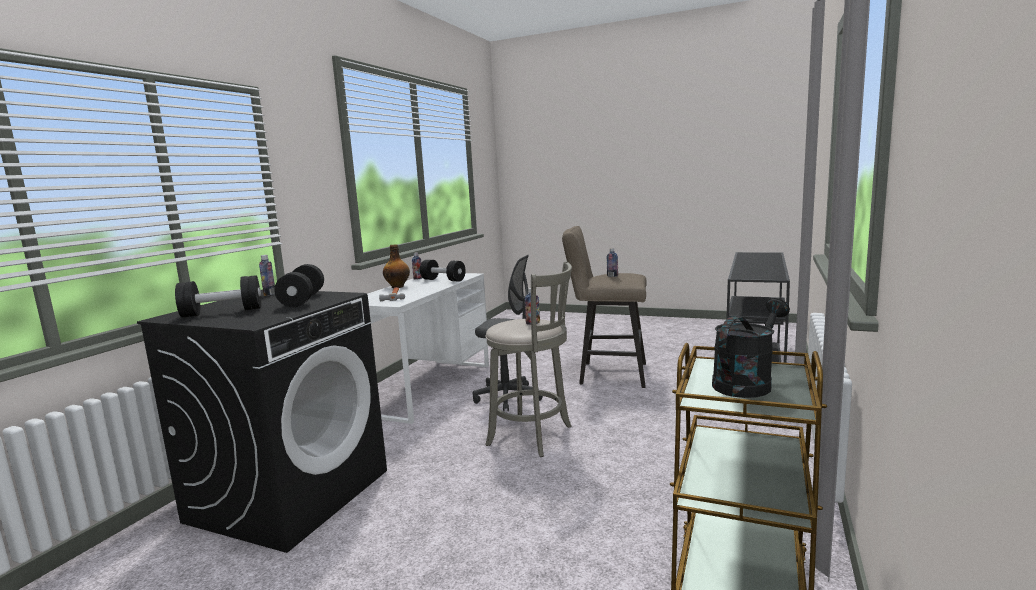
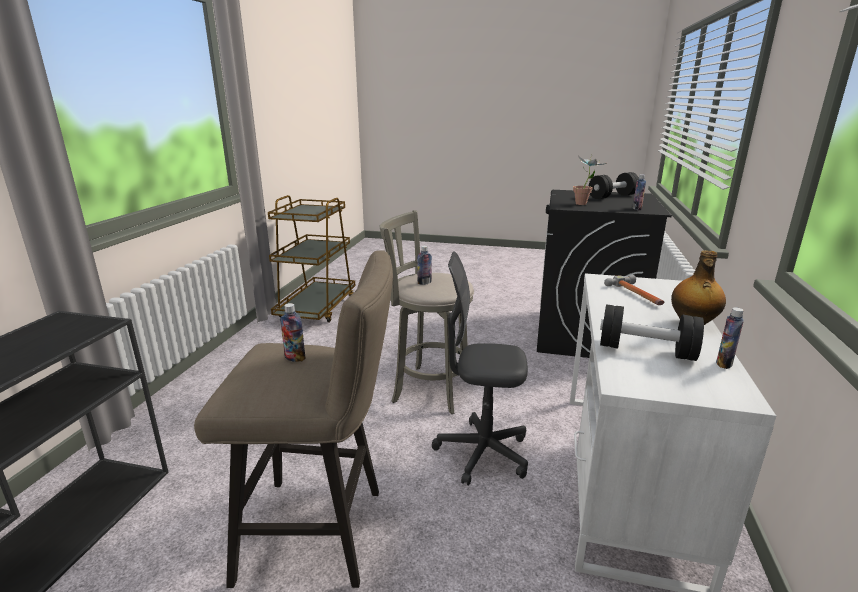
camera: 170 degrees right, 10 degrees up
black dumbbell [274,264,324,307] -> potted plant [573,154,608,205]
black watering can [712,298,790,398] -> none

